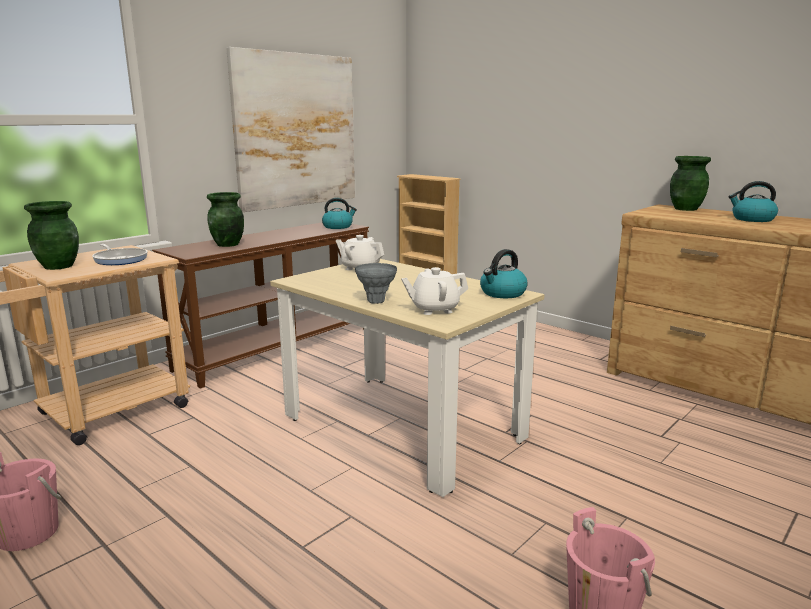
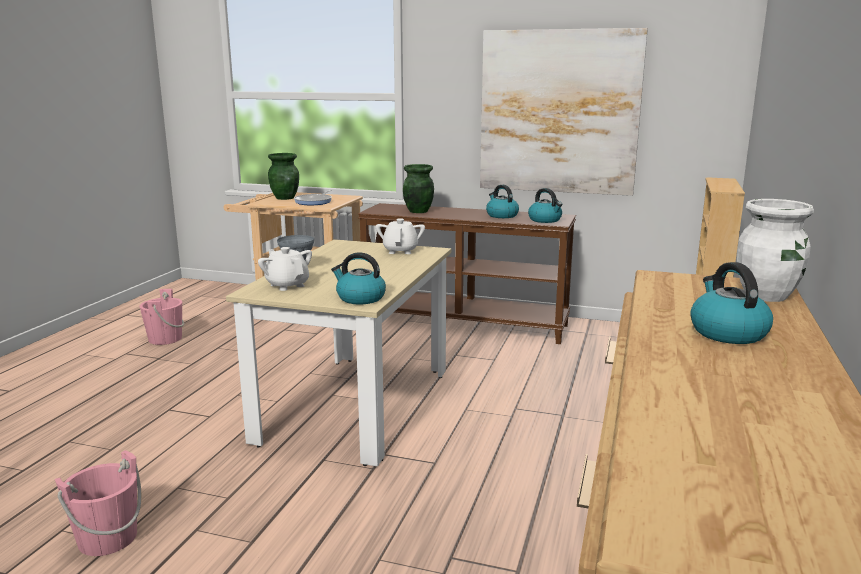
camera: 65 degrees right, 0 degrees up
green vase [670,156,711,211] -> white vase [737,199,814,302]
none -> kettle [486,185,519,218]

